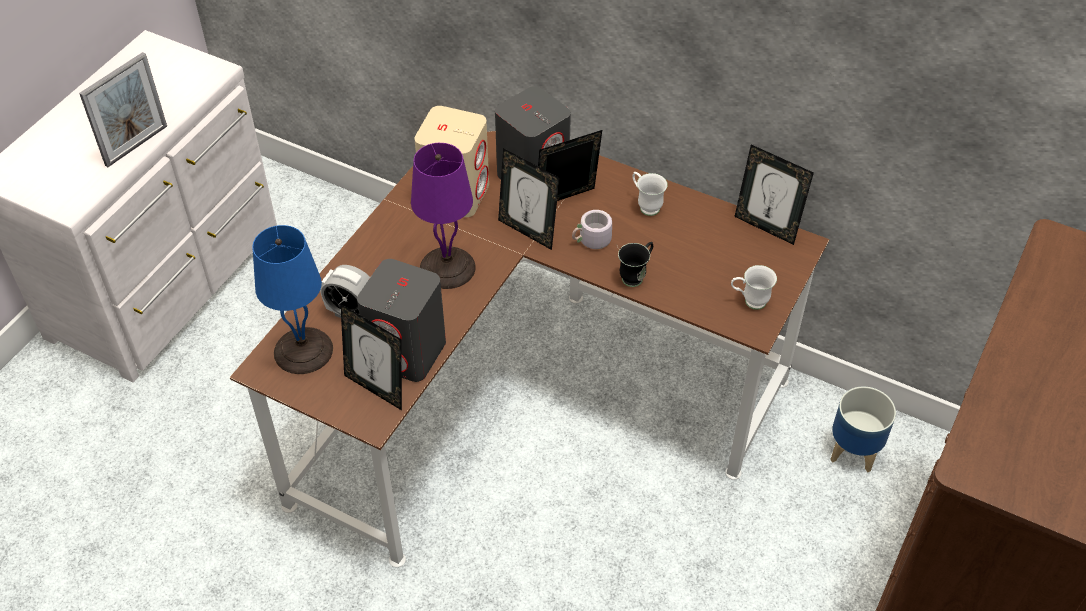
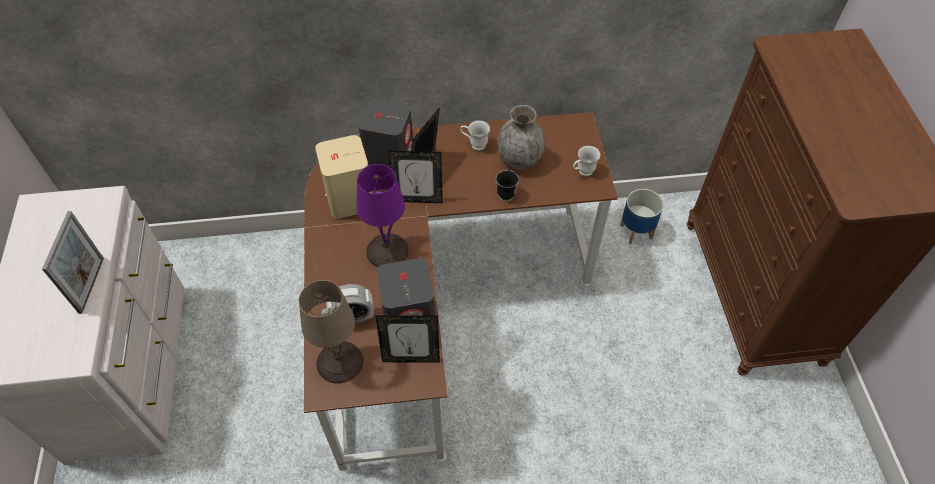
camera: 35 degrees left, 5 degrees up
blue table lamp [252,225,333,374] -> beige table lamp [299,280,363,384]
grey mug [572,210,619,249] -> none
picture frame [734,145,814,245] -> none
none -> grey vase [497,105,545,170]

